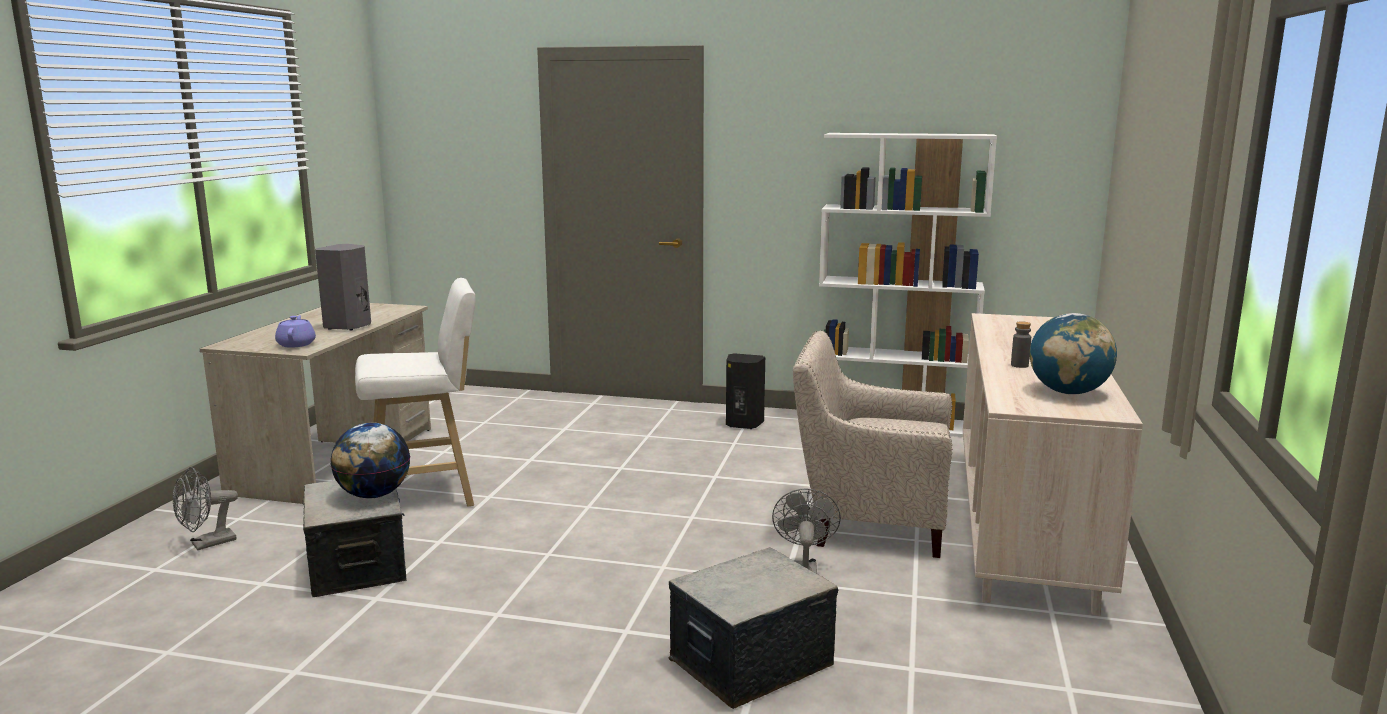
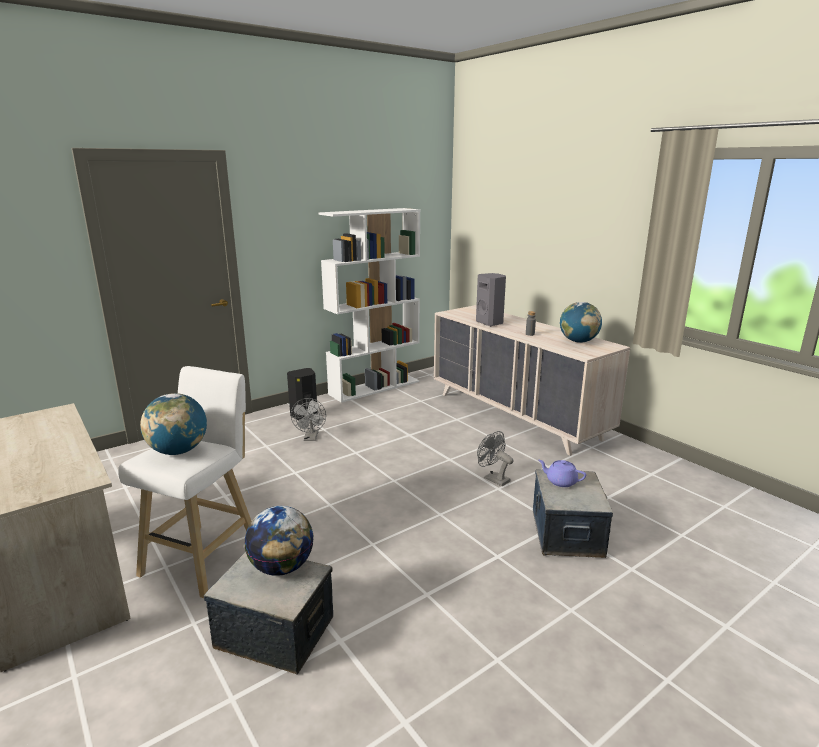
camera: 50 degrees left, 5 degrees up
grey fan [173,467,238,550] -> grey fan moved to [291,398,326,441]
purple teapot [275,315,316,348] -> purple teapot moved to [538,460,586,487]
grey speaker [315,244,371,331] -> grey speaker moved to [476,273,506,326]
beige armchair [793,330,952,558] -> none
none -> globe [140,393,207,455]

